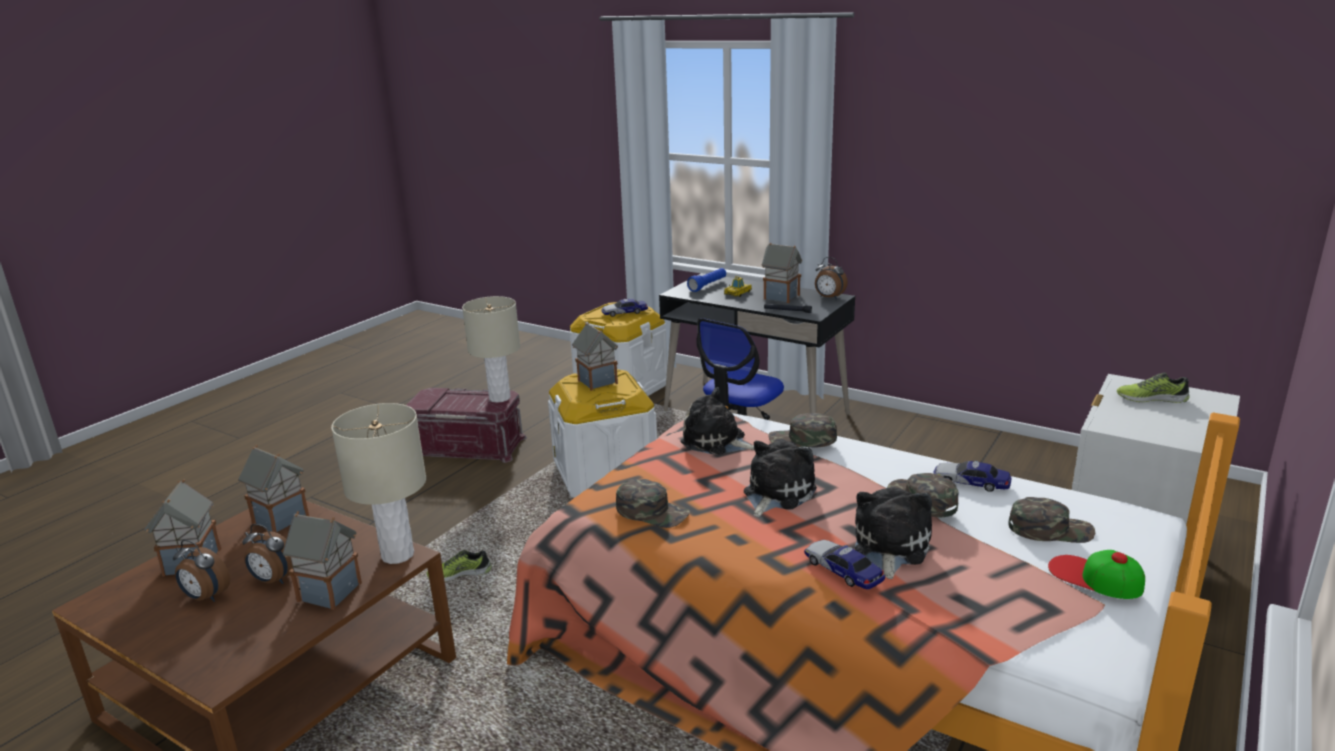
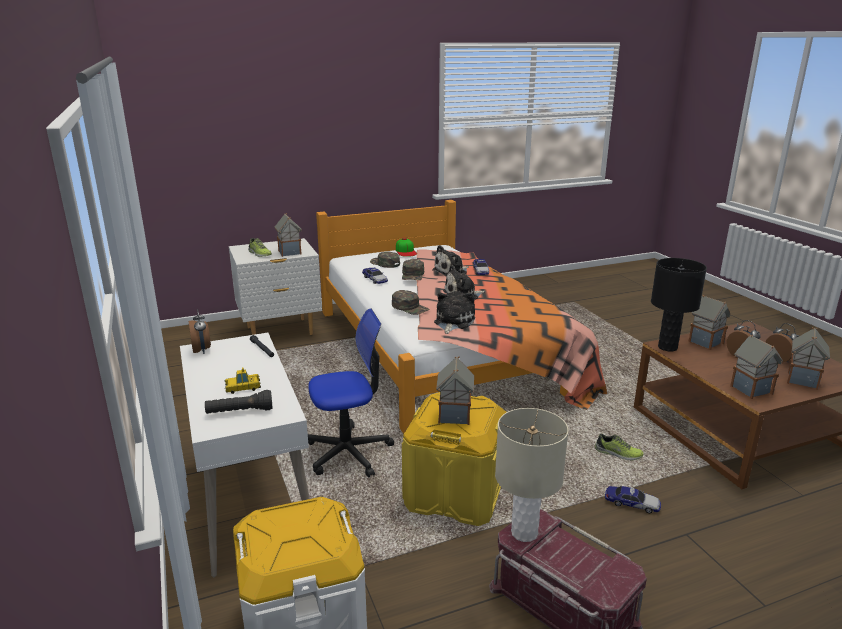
camera: 145 degrees left, 0 degrees up
beige table lamp [331,403,426,564] -> black table lamp [651,258,707,352]
white storage box [548,369,657,498] -> yellow storage box [402,392,506,526]
toy car [602,299,648,317] -> toy car moved to [605,486,661,513]
green cap [616,479,690,528] -> none
black desk [659,273,855,415] -> white desk [180,333,310,577]
plush toy [680,387,754,455] -> plush toy turned 135 degrees counterclockwise [434,291,475,334]
blue flashlight [687,268,726,292] -> black flashlight [205,390,273,414]
toy house [761,243,802,303] -> toy house moved to [275,213,302,257]

